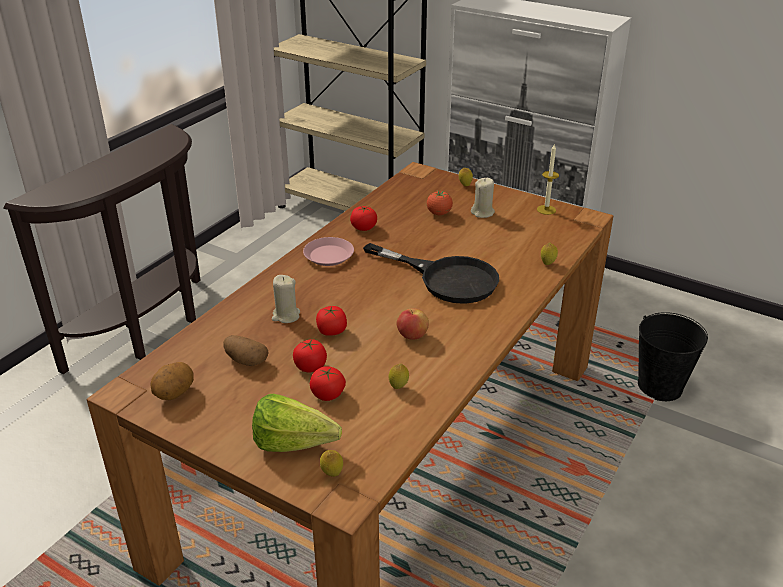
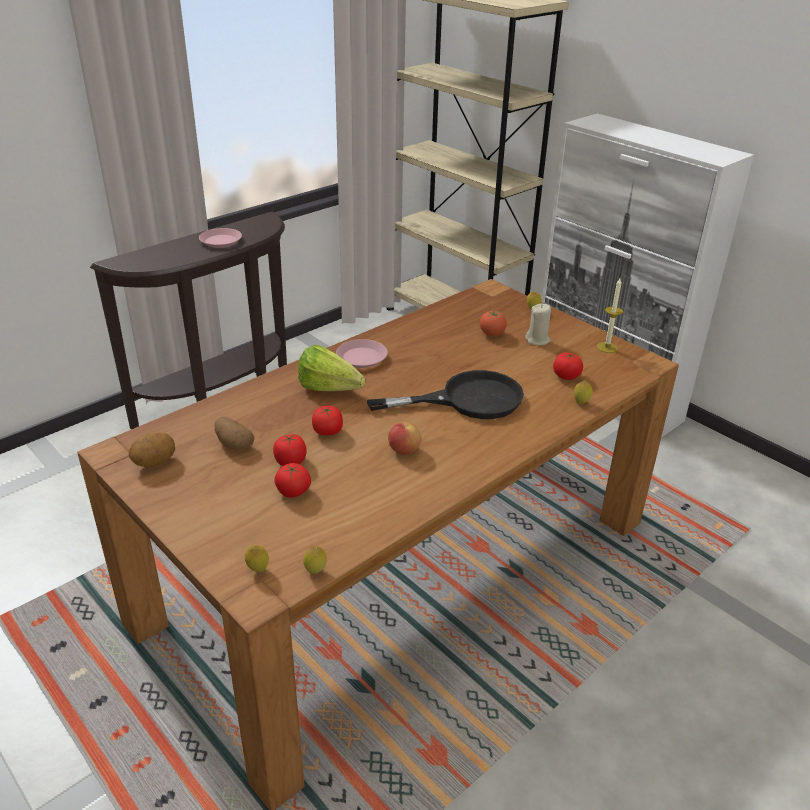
camera: 15 degrees right, 0 degrees up
lettuce [252,394,342,452] -> lettuce moved to [298,345,365,391]
beige candle [272,275,300,323] -> none
tomato [350,206,377,231] -> tomato moved to [553,352,583,380]
black frying pan [363,243,499,304] -> black frying pan turned 60 degrees counterclockwise [367,370,524,419]
lemon [389,364,409,389] -> lemon moved to [303,546,327,574]
black bucket [638,312,708,401] -> none
none -> pink plate [199,228,242,248]

